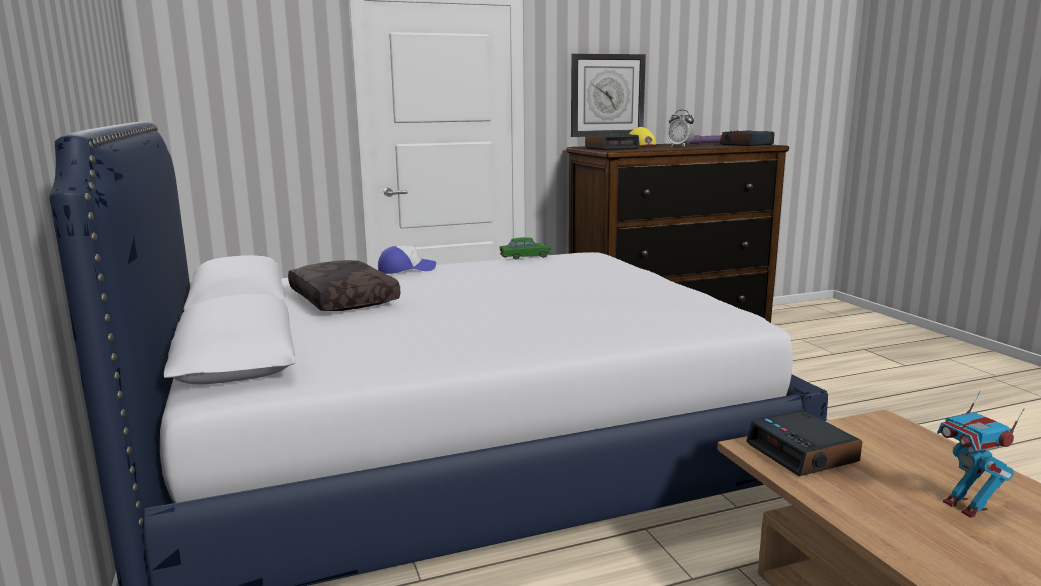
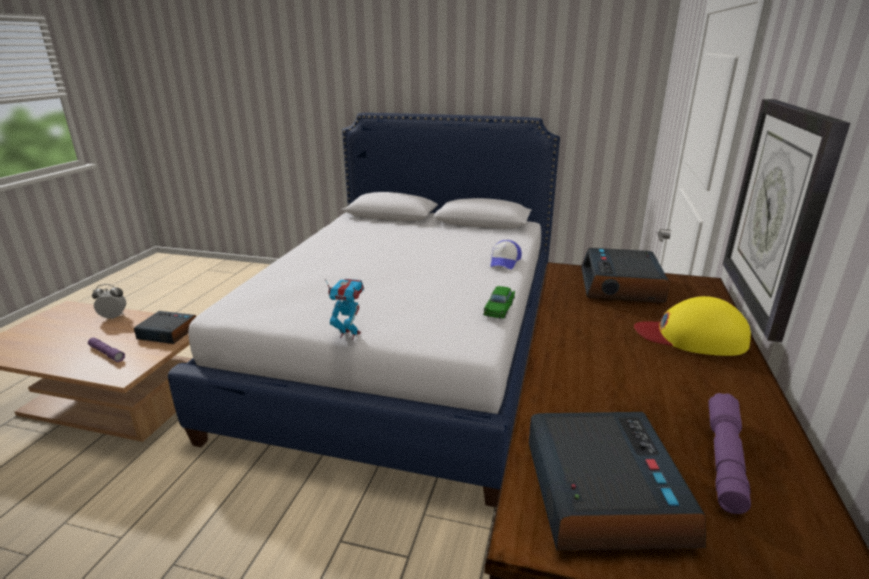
camera: 125 degrees right, 10 degrees up
brown pillow [288,260,400,311] -> none
alarm clock [667,110,695,147] -> alarm clock moved to [92,284,126,319]
toy robot [937,391,1024,518] -> toy robot moved to [325,278,364,340]
none -> purple flashlight [88,338,125,362]

